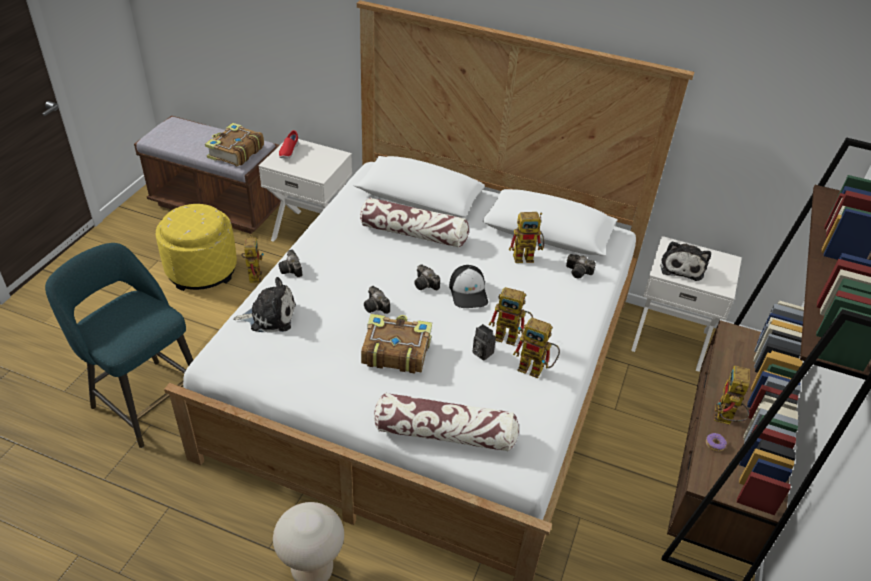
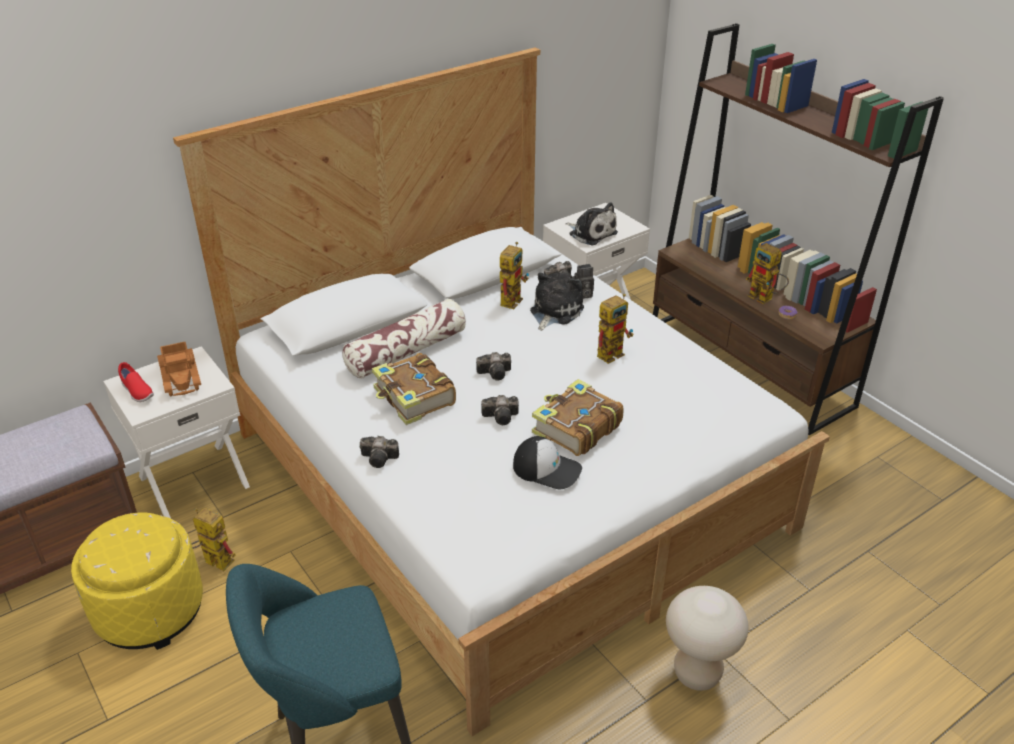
camera: 55 degrees left, 5 degrees down
book [205,123,264,166] -> book moved to [372,353,456,425]
plush toy [233,277,296,333] -> plush toy moved to [530,273,584,331]
pillow [374,393,519,452] -> none
cap [449,265,488,308] -> cap moved to [513,436,582,490]
camera [472,324,496,361] -> camera moved to [572,264,594,299]
toy robot [513,318,560,378] -> none
none -> toy truck [157,342,201,396]

